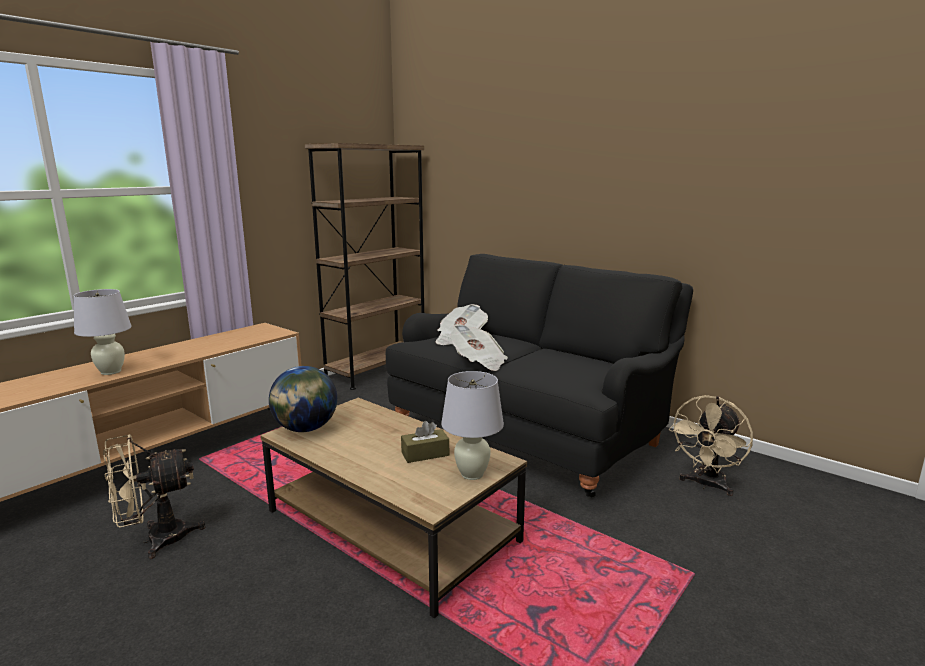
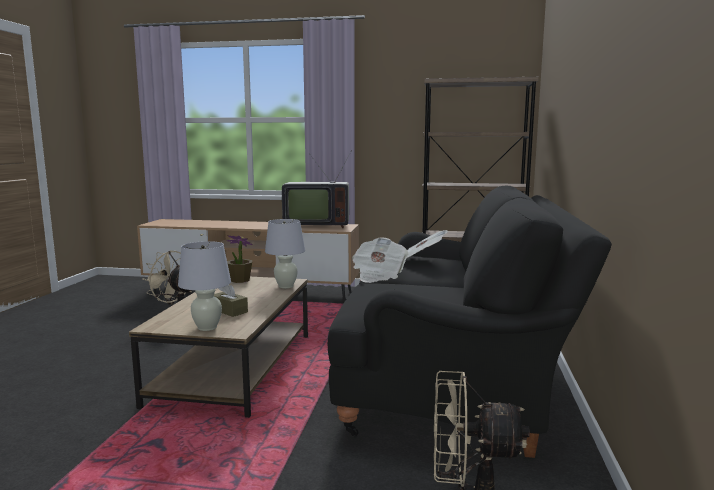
camera: 60 degrees right, 5 degrees down
white table lamp [74,289,132,375] -> white table lamp moved to [265,219,305,288]
globe [269,366,337,432] -> potted plant [226,235,253,283]
none -> television [282,150,352,228]

